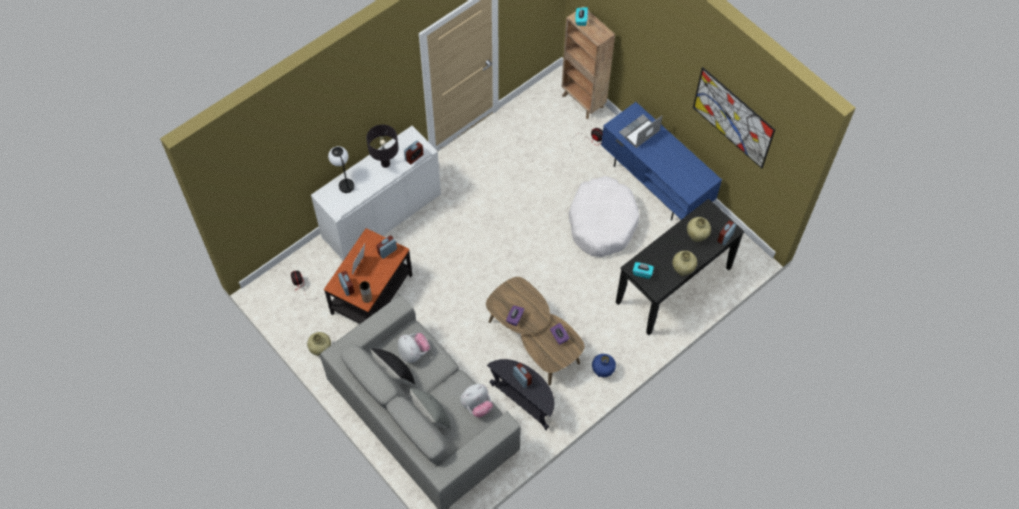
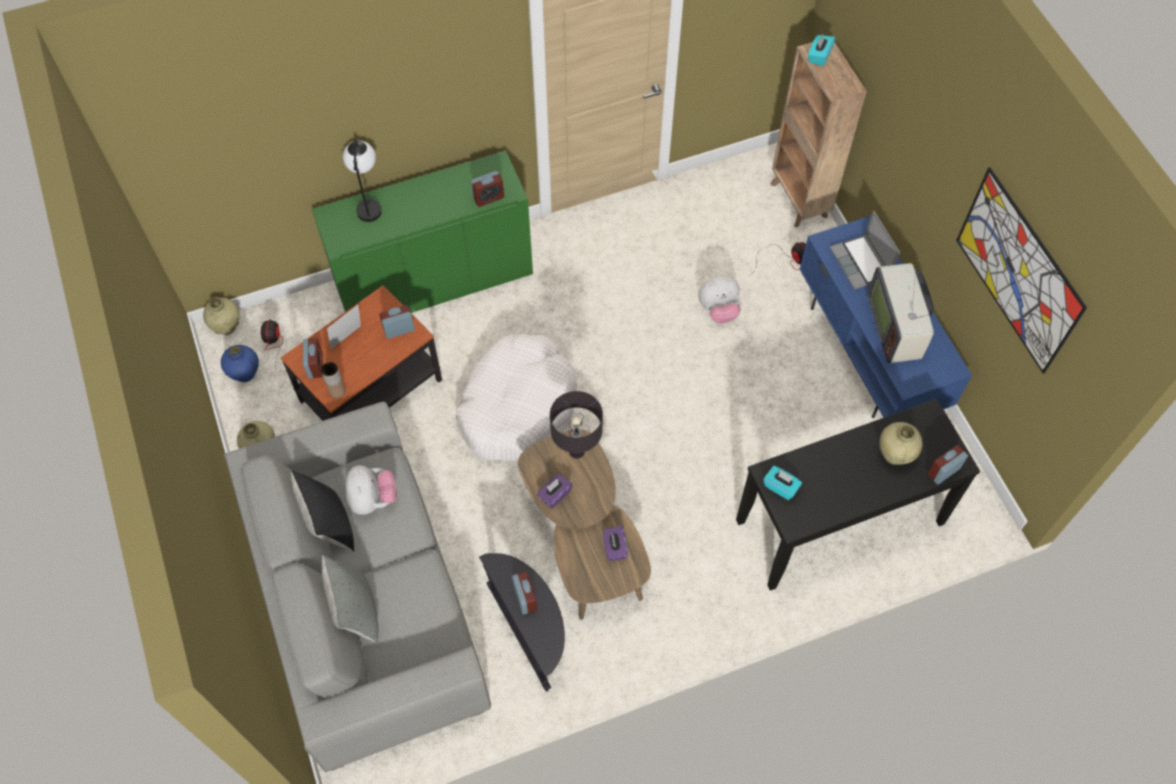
camera: 20 degrees right, 0 degrees up
white cabinet [311,126,441,261] -> green cabinet [312,151,533,313]
black table lamp [366,124,399,168] -> black table lamp moved to [550,391,603,459]
plush toy [460,384,493,417] -> plush toy moved to [699,276,741,323]
white dog bed [569,176,640,257] -> white dog bed moved to [456,333,577,461]
blue vase [592,354,616,377] -> blue vase moved to [221,345,259,382]
laptop [619,115,663,148] -> laptop turned 90 degrees counterclockwise [830,210,900,290]
beige vase [672,251,697,276] -> beige vase moved to [203,297,240,335]
none -> television [867,263,934,363]

